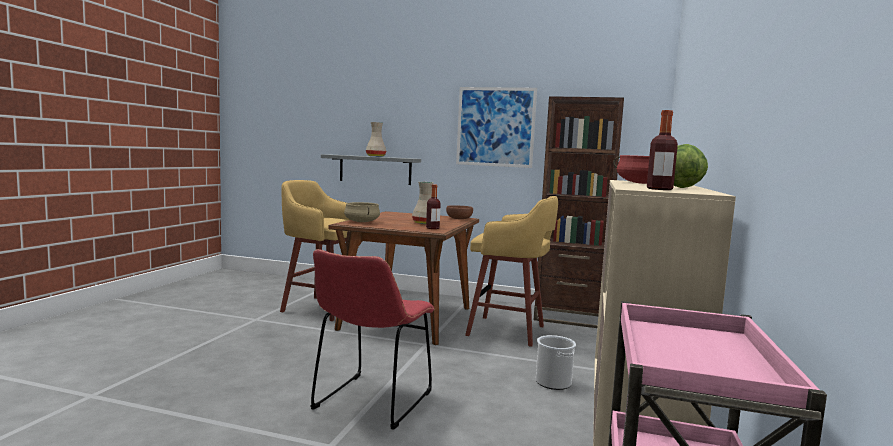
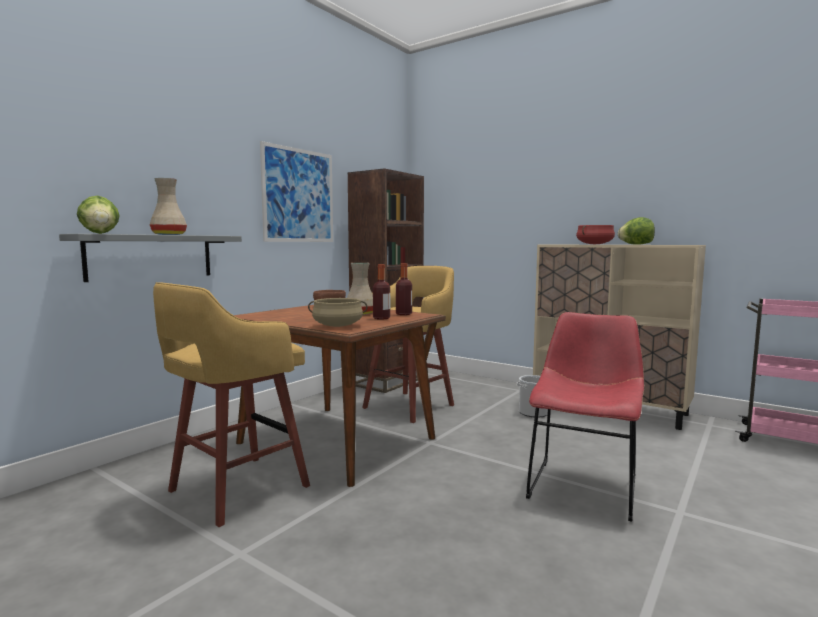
camera: 70 degrees left, 0 degrees up
red chair [310,249,434,430] -> red chair turned 105 degrees counterclockwise [526,312,644,522]
bottle [647,110,678,190] -> bottle moved to [373,264,390,320]
none -> lettuce [77,196,120,234]

